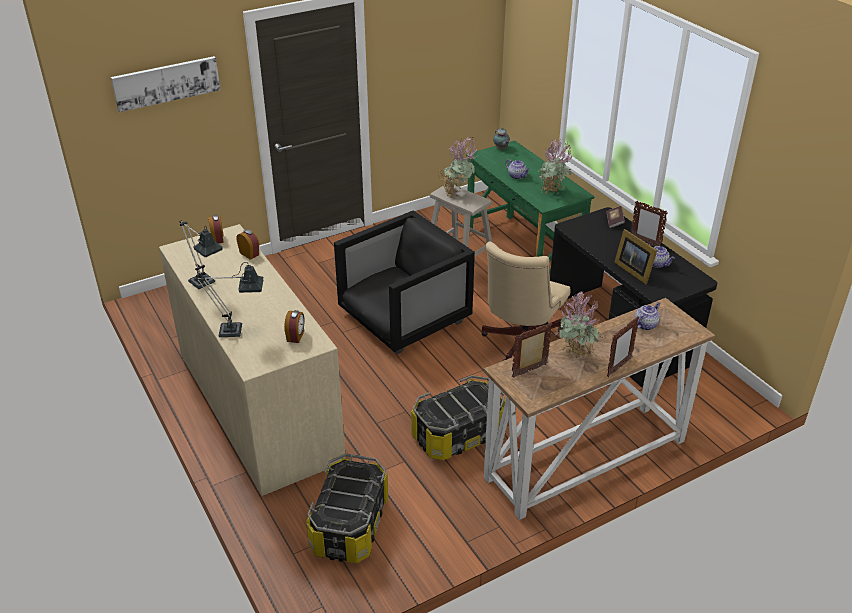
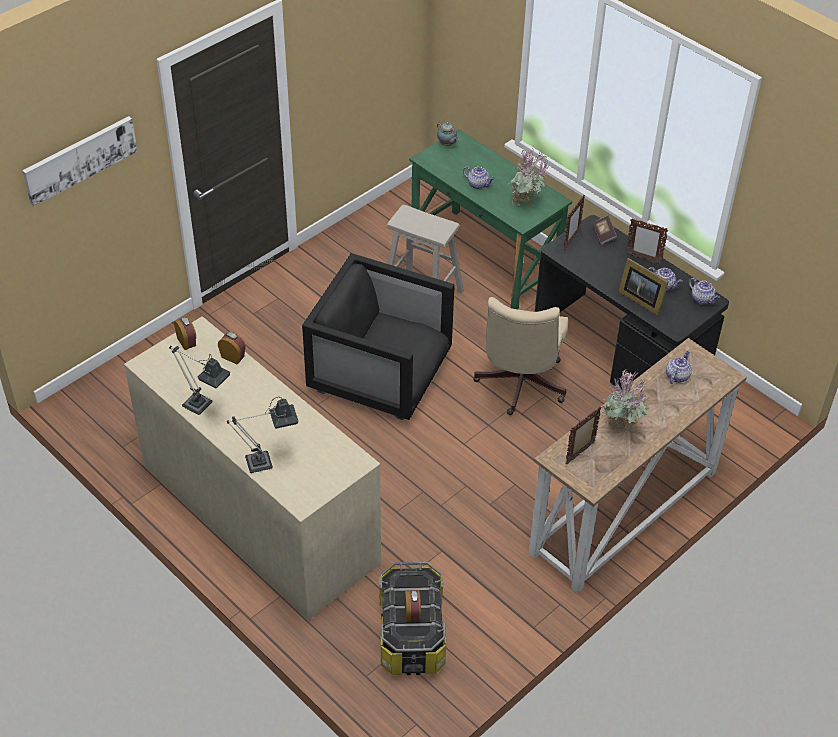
camera: 15 degrees left, 10 degrees up
alarm clock [284,310,305,343] -> alarm clock moved to [405,590,421,622]
black armchair [334,210,475,354] -> black armchair turned 105 degrees counterclockwise [302,253,455,420]
storage box [411,375,505,460] -> none
potted plant [438,137,478,199] -> none
picture frame [607,316,639,377] -> picture frame moved to [564,195,585,250]
none -> teapot [689,278,720,305]

